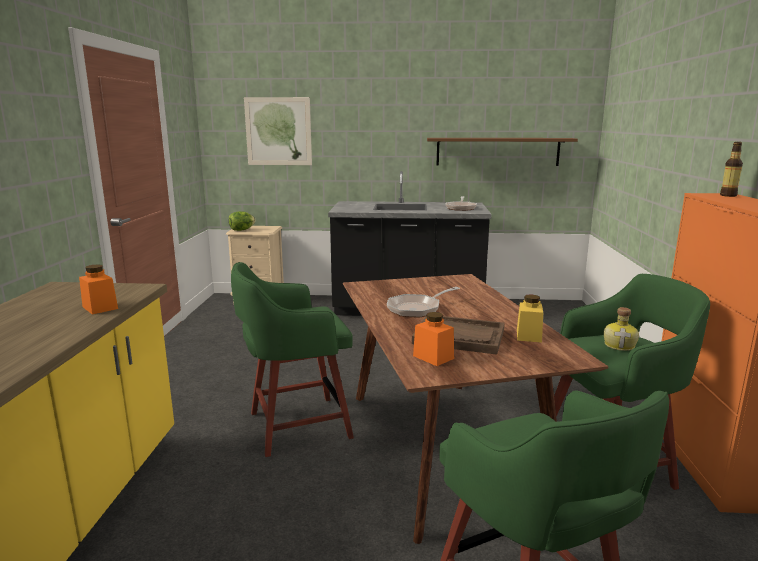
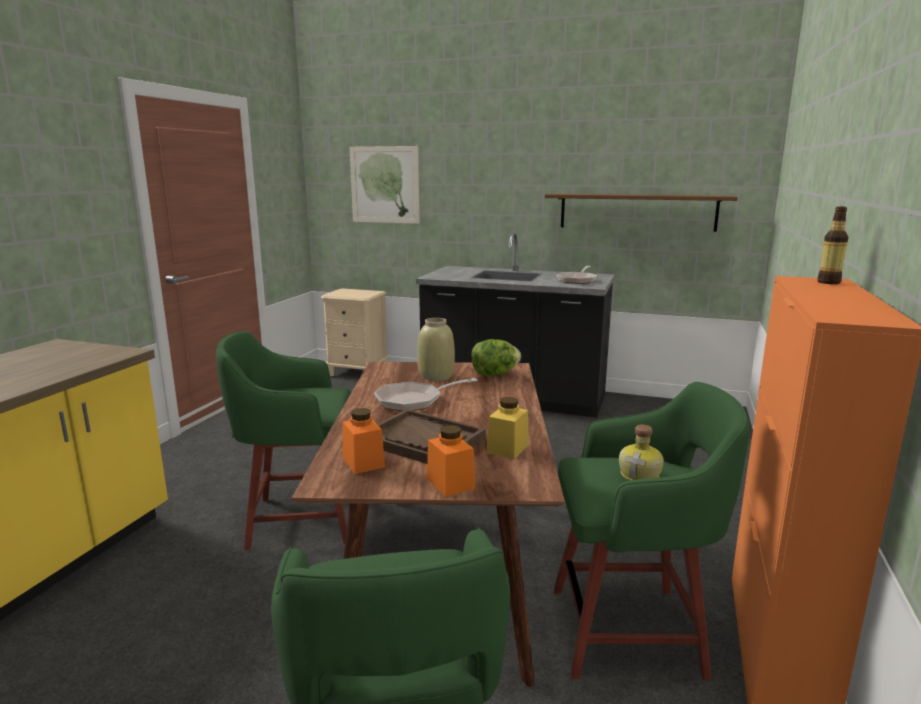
camera: 15 degrees right, 0 degrees up
orange jar [79,264,118,315] -> orange jar moved to [427,425,475,497]
lettuce [229,211,256,231] -> lettuce moved to [471,339,521,376]
none -> beige vase [417,318,455,381]

